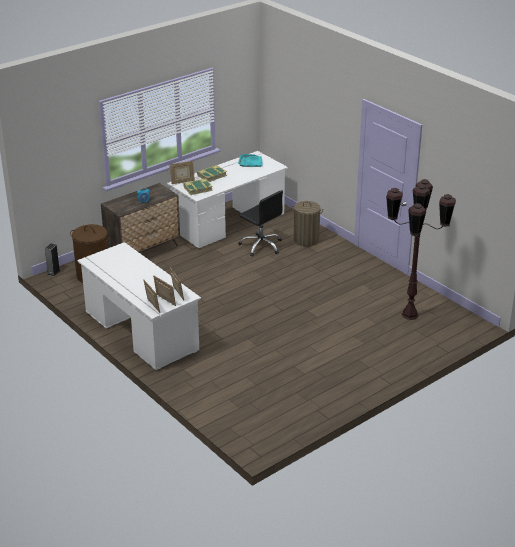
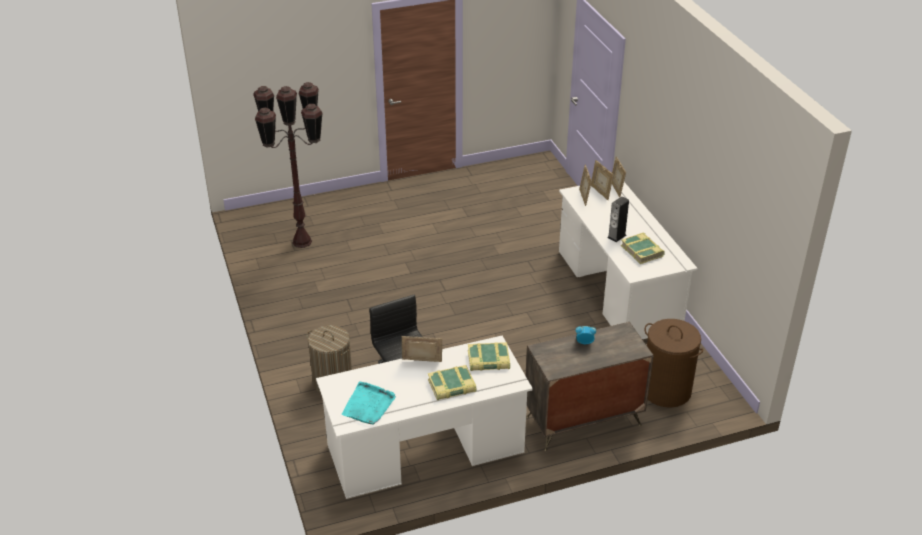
camera: 160 degrees left, 5 degrees up
speaker [45,243,60,276] -> speaker moved to [607,196,629,242]
picture frame [169,161,195,184] -> picture frame moved to [402,336,442,362]
none -> book [621,232,665,264]

